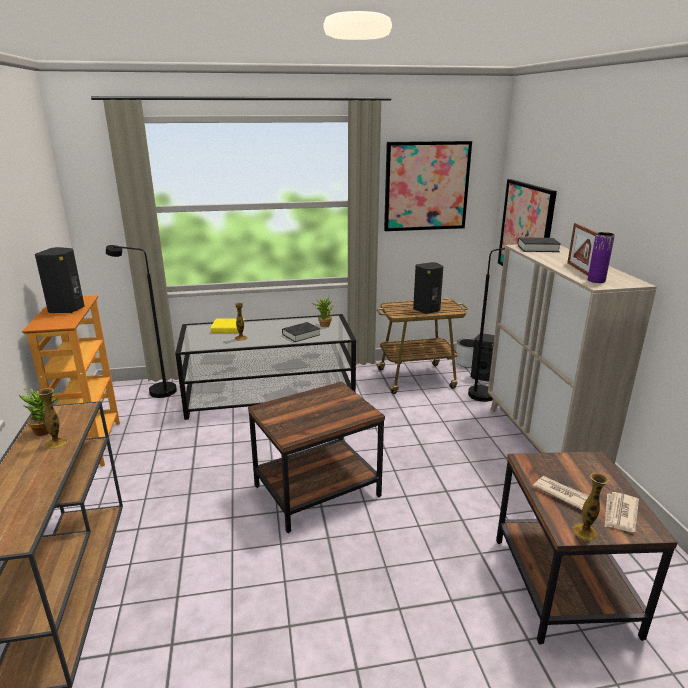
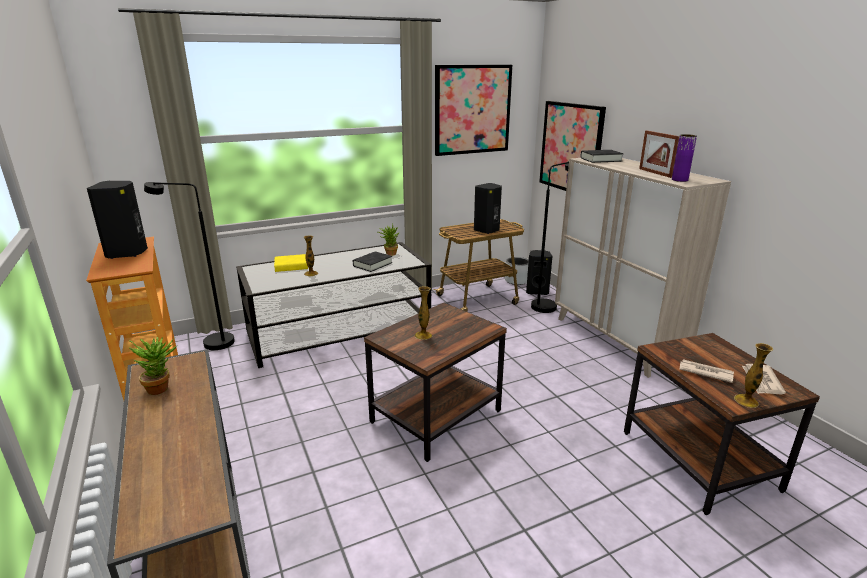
camera: 15 degrees left, 0 degrees up
vase [37,388,68,449] -> vase moved to [415,286,432,340]

